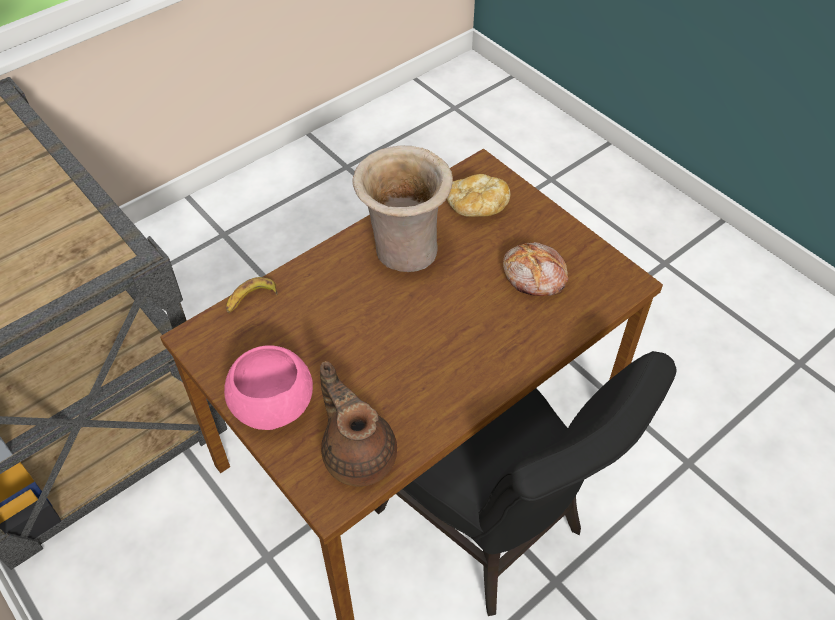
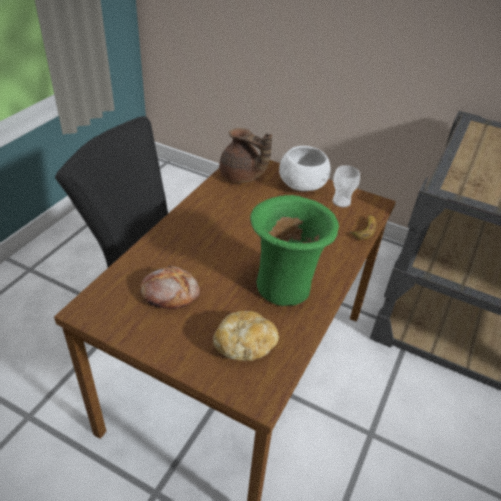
camera: 155 degrees right, 10 degrees down
pink bowl [224,345,313,430] -> white bowl [279,146,331,191]
beige vase [352,145,453,272] -> green vase [250,195,339,306]
none -> cup [332,165,360,207]

